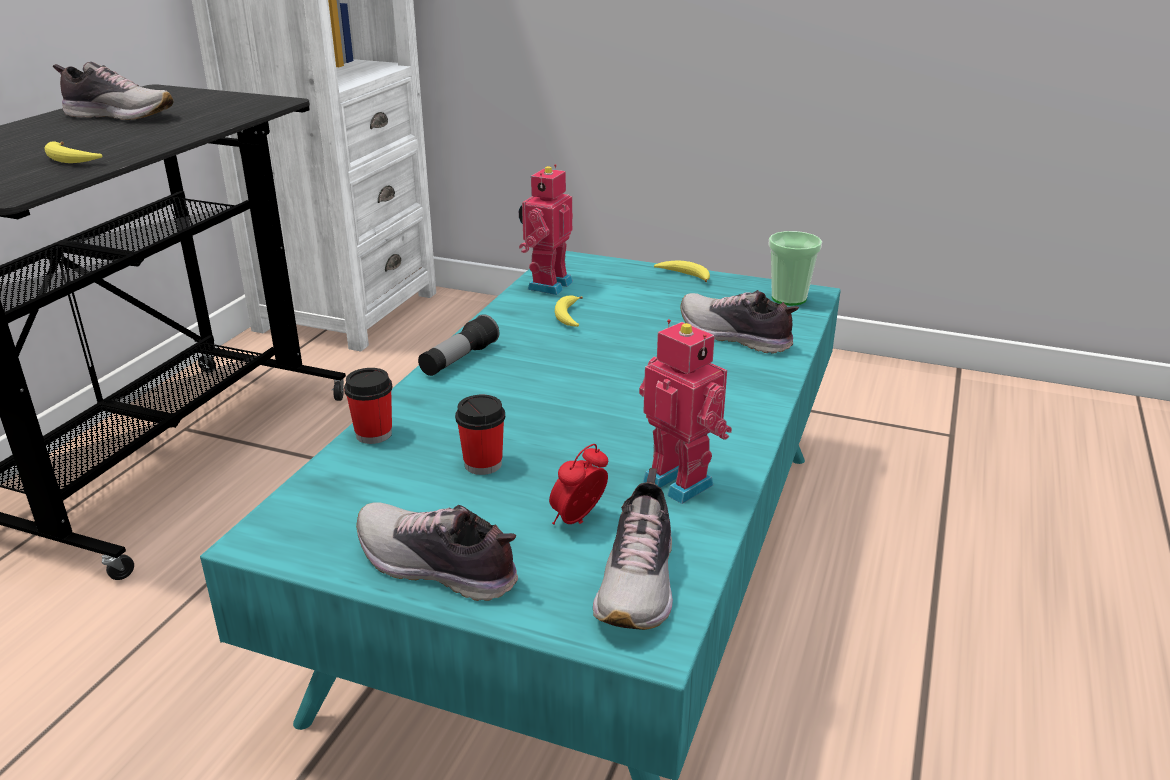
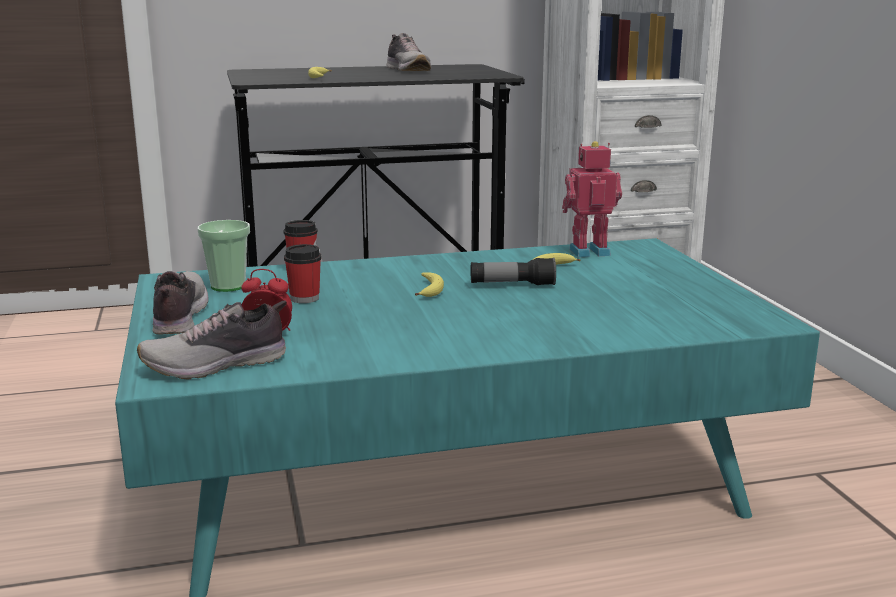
camera: 55 degrees right, 10 degrees down
flashlight [418,314,499,376] -> flashlight moved to [470,258,556,285]
toy robot [639,319,732,504] -> none
banana [654,261,710,282] -> banana moved to [415,272,444,297]
shoe [680,290,799,354] -> none
cup [768,231,822,306] -> cup moved to [198,220,250,292]

